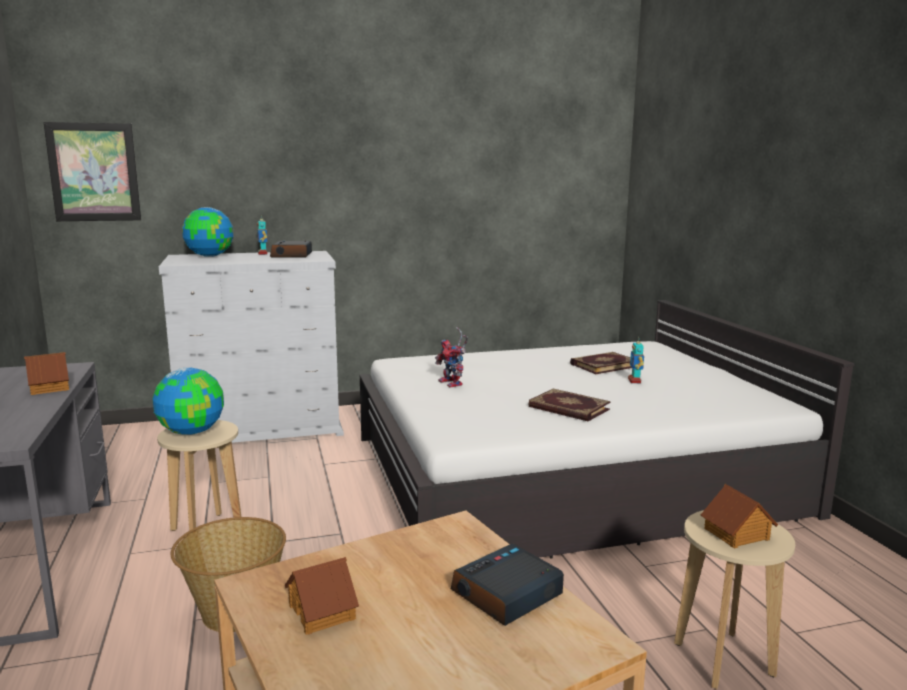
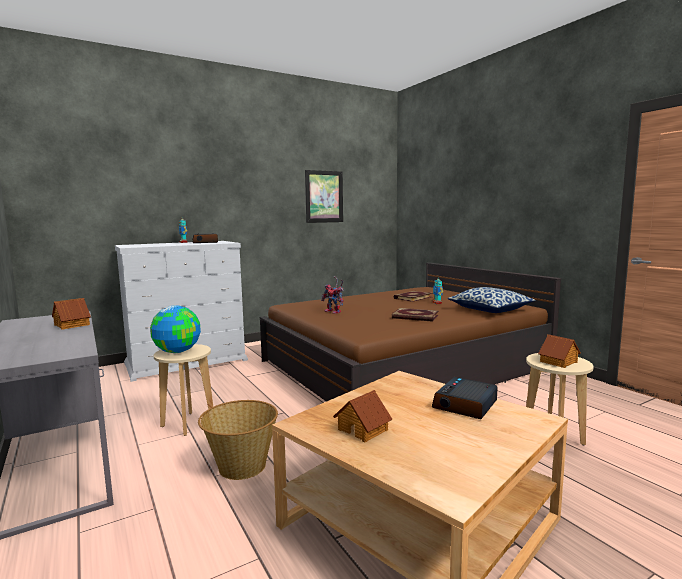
camera: 15 degrees left, 5 degrees down
picture [44,122,141,221] -> picture moved to [305,170,343,223]
globe [182,207,234,257] -> none
white bed [359,300,855,558] -> brown bed [260,263,562,402]
none -> pillow [448,287,535,313]

